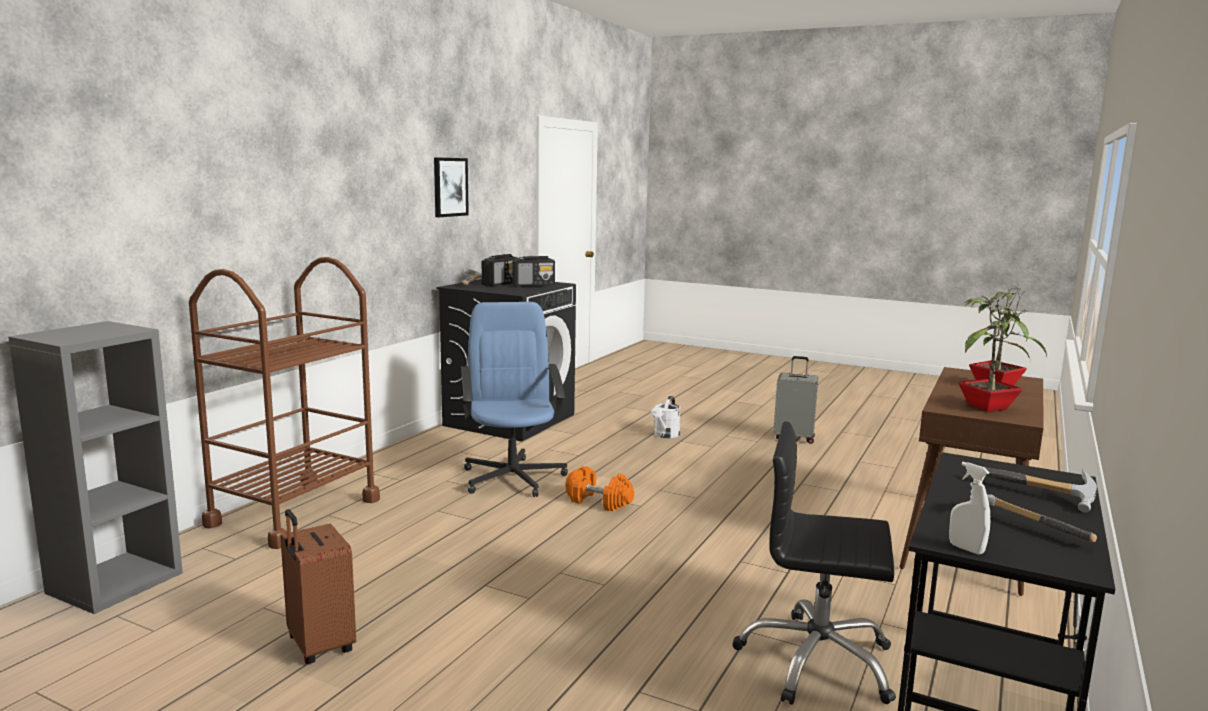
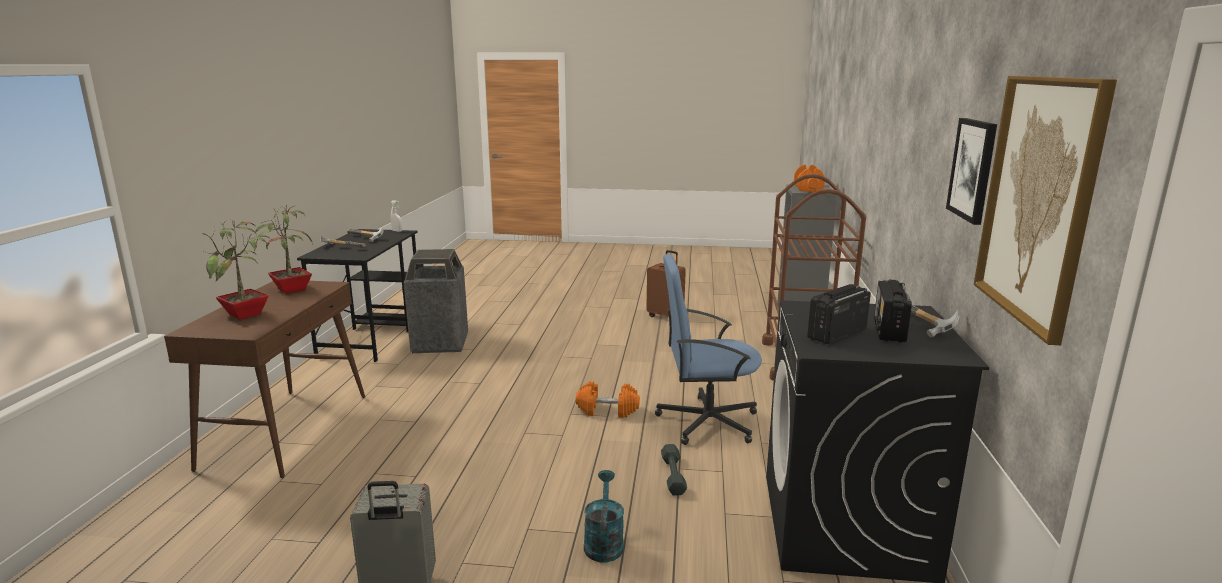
camera: 160 degrees right, 5 degrees up
blue office chair [461,302,568,497] -> blue office chair turned 120 degrees clockwise [655,254,762,445]
white watering can [651,396,680,438] -> turquoise watering can [584,470,624,563]
black office chair [732,421,896,705] -> trash can [404,249,468,353]
none -> grey dumbbell [661,444,687,495]
none -> orange dumbbell [794,164,825,192]
none -> picture [974,76,1117,345]

